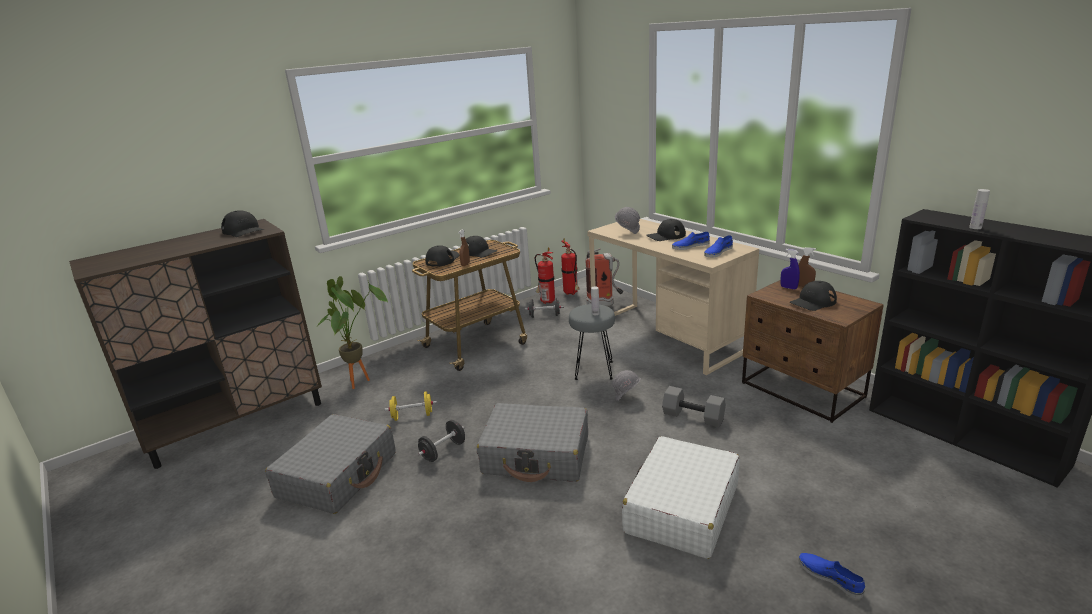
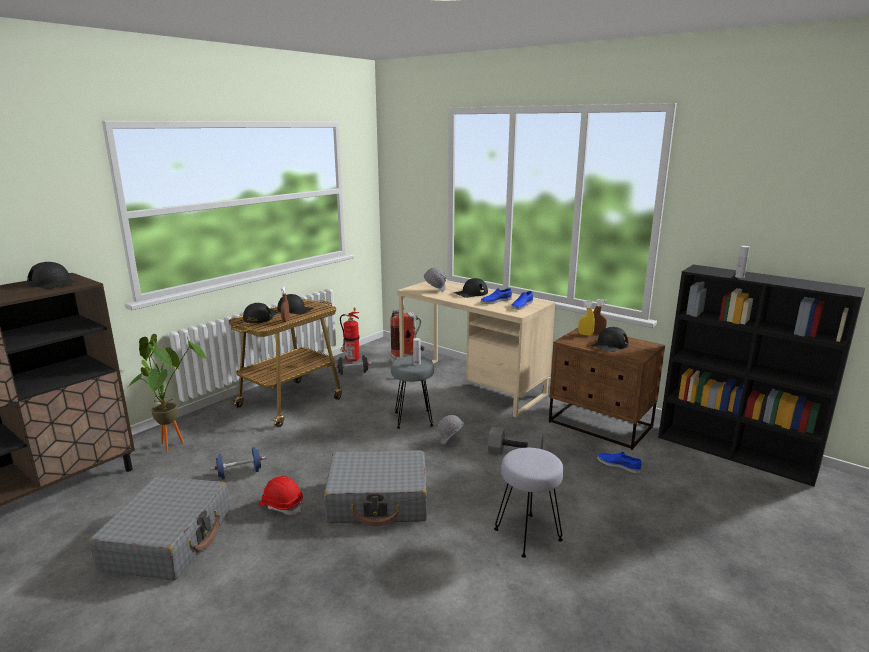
camera: 15 degrees left, 5 degrees down
yellow dumbbell [385,391,437,421] -> blue dumbbell [210,447,266,480]
black dumbbell [418,420,465,462] -> red hard hat [258,476,303,515]
fire extinguisher [561,238,580,295] -> none
white suitcase [622,436,740,559] -> grey stool [494,448,564,558]
blue spray bottle [780,249,800,290] -> yellow spray bottle [578,300,595,336]
blue shoe [798,553,865,599] -> blue shoe moved to [597,452,642,473]

